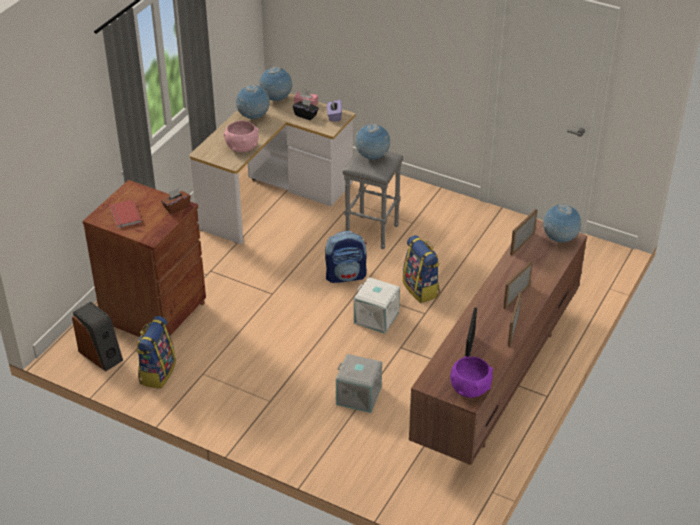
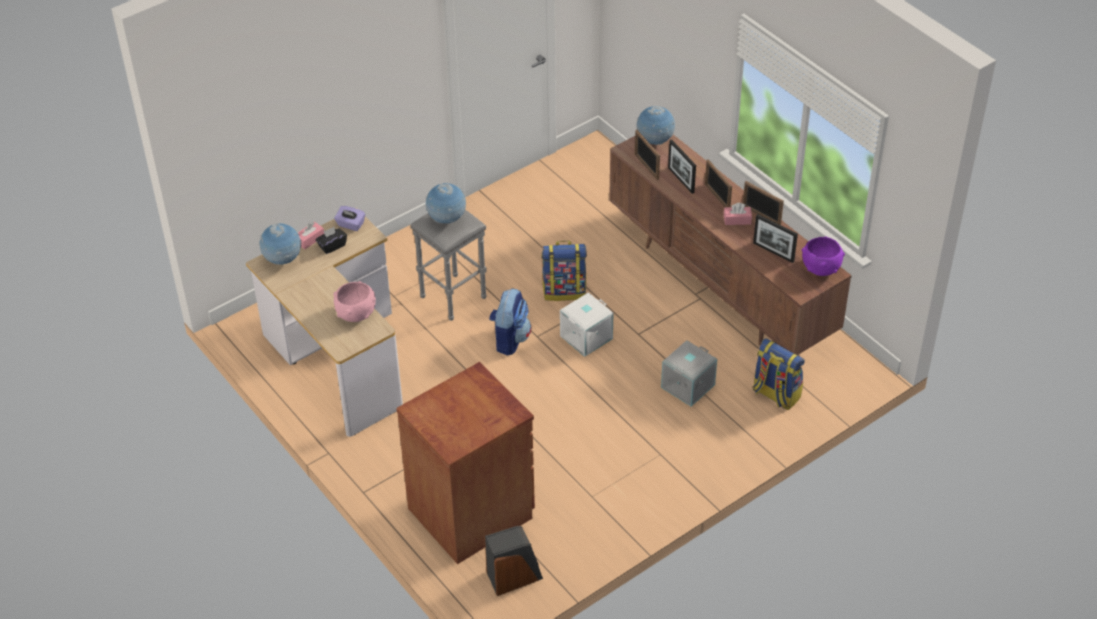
camera: 65 degrees left, 5 degrees up
red book [109,200,142,228] -> none
backpack [137,316,176,389] -> backpack moved to [753,338,805,410]
brown tissue box [161,188,191,214] -> none
globe [236,85,270,119] -> none
none -> picture frame [668,139,696,194]
none -> pink tissue box [724,203,752,225]

